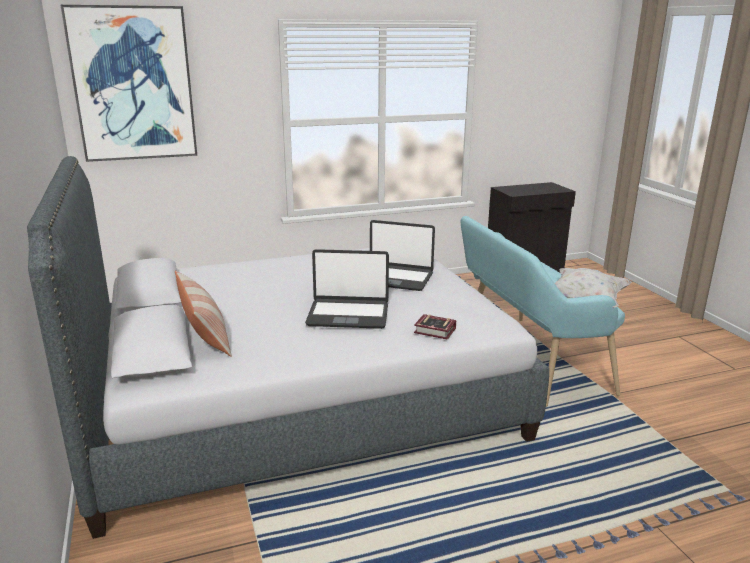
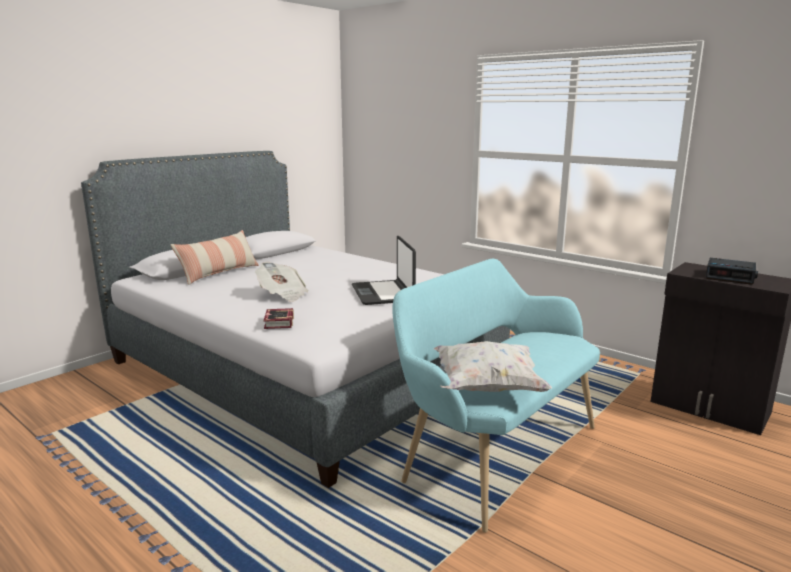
camera: 60 degrees right, 5 degrees down
picture [61,5,197,162] -> none
laptop [305,249,389,329] -> newspaper [255,262,309,302]
none -> alarm clock [705,258,758,285]

